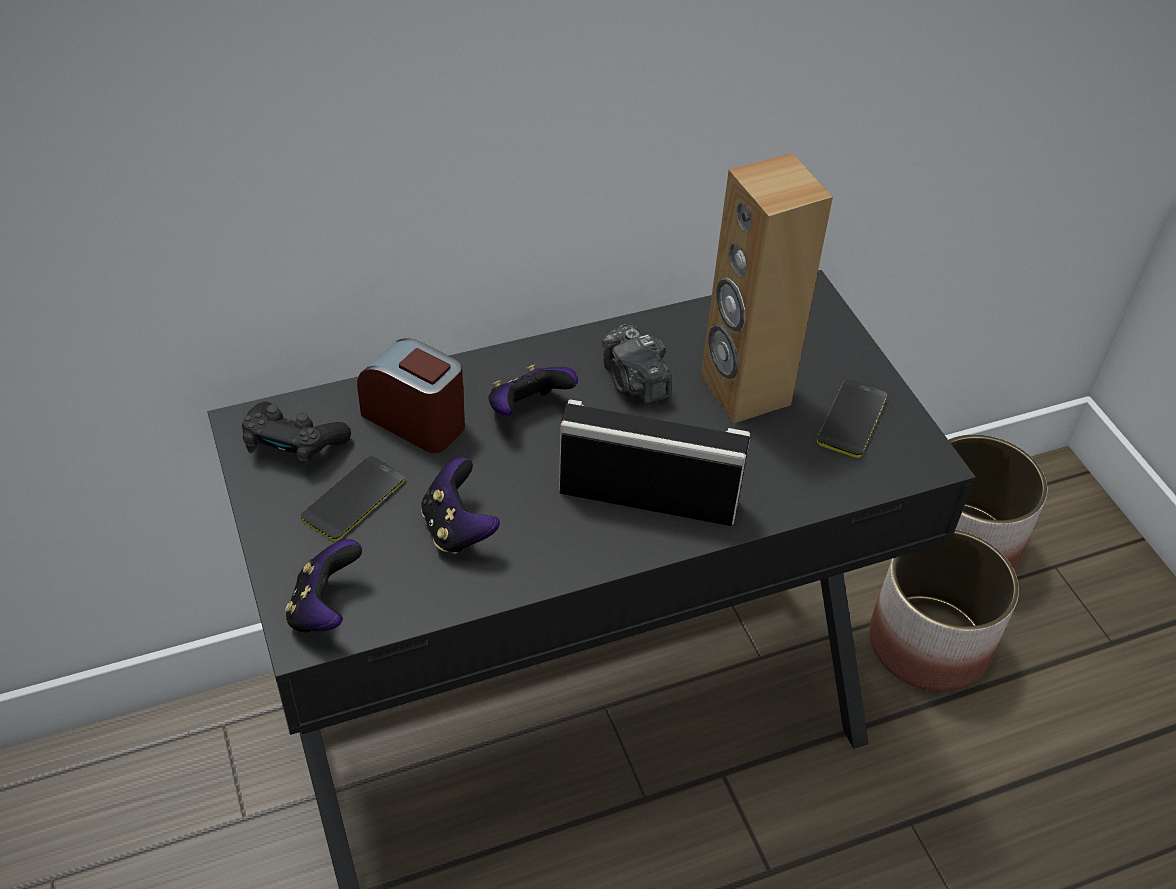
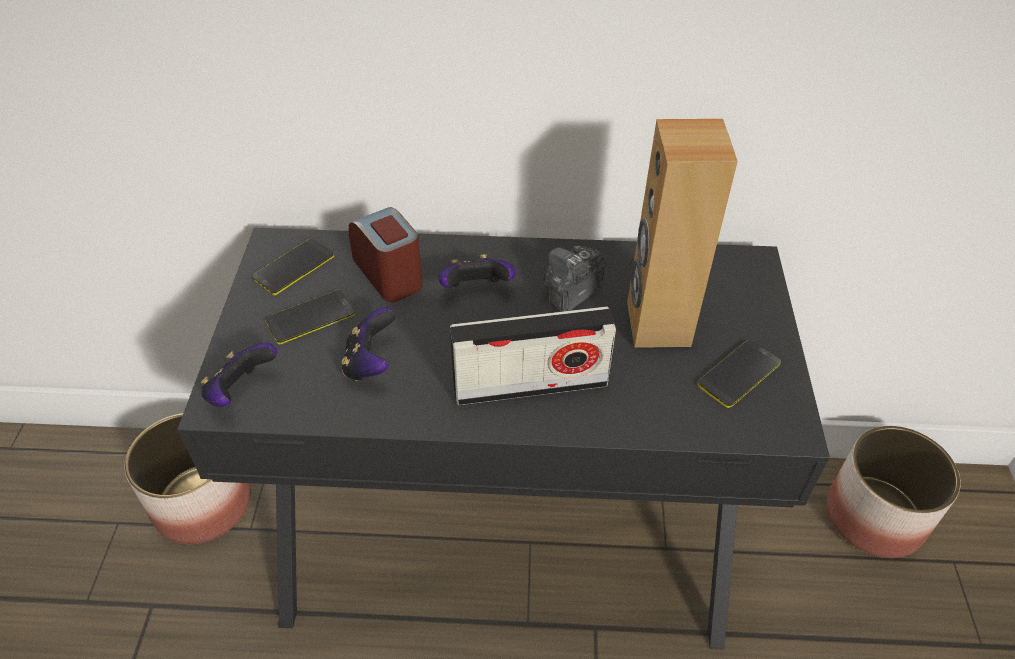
camera: 25 degrees right, 0 degrees up
black game controller [242,402,351,468] -> phone [252,238,334,295]
radio [559,399,750,526] -> radio turned 135 degrees clockwise [450,307,616,405]
camera [602,324,672,404] -> camera turned 45 degrees clockwise [543,246,607,312]
planter [870,530,1019,692] -> planter moved to [125,413,251,544]

